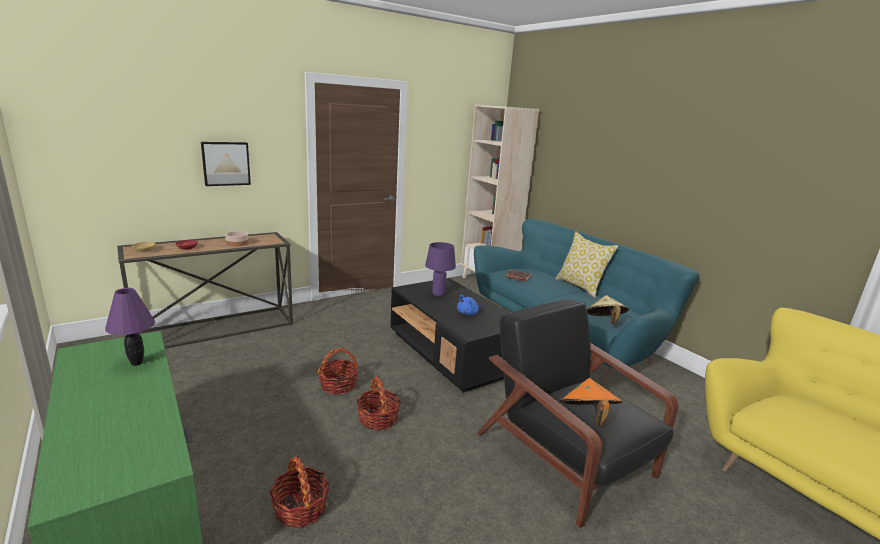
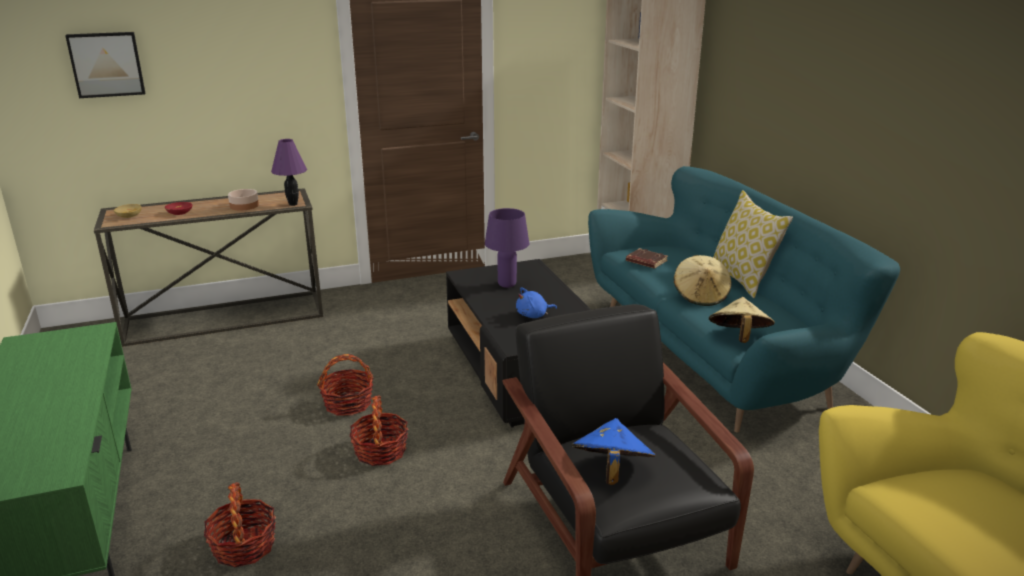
camera: 15 degrees right, 5 degrees up
purple table lamp [105,288,155,366] -> purple table lamp moved to [271,139,307,206]
picture [201,142,251,186] -> picture moved to [65,32,145,98]
orange hat [560,378,622,427] -> blue hat [571,418,656,485]
none -> beige hat [674,255,731,306]

